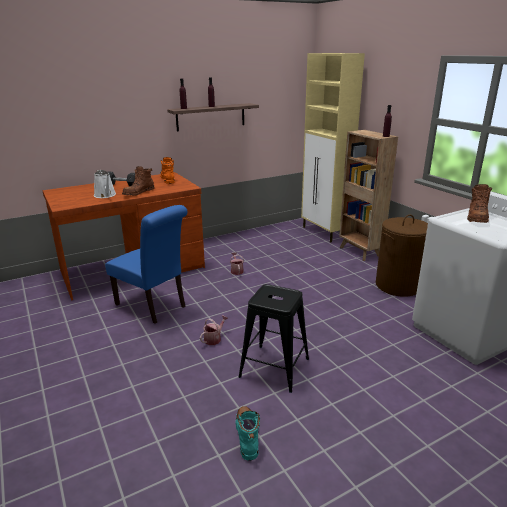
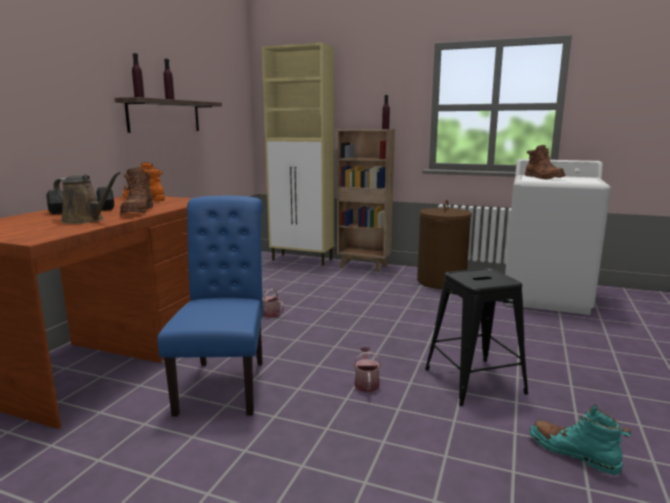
camera: 40 degrees left, 10 degrees down
white watering can [94,170,116,198] -> brown watering can [54,172,121,224]
blue chair [105,205,188,324] -> blue chair turned 90 degrees counterclockwise [157,196,263,417]

